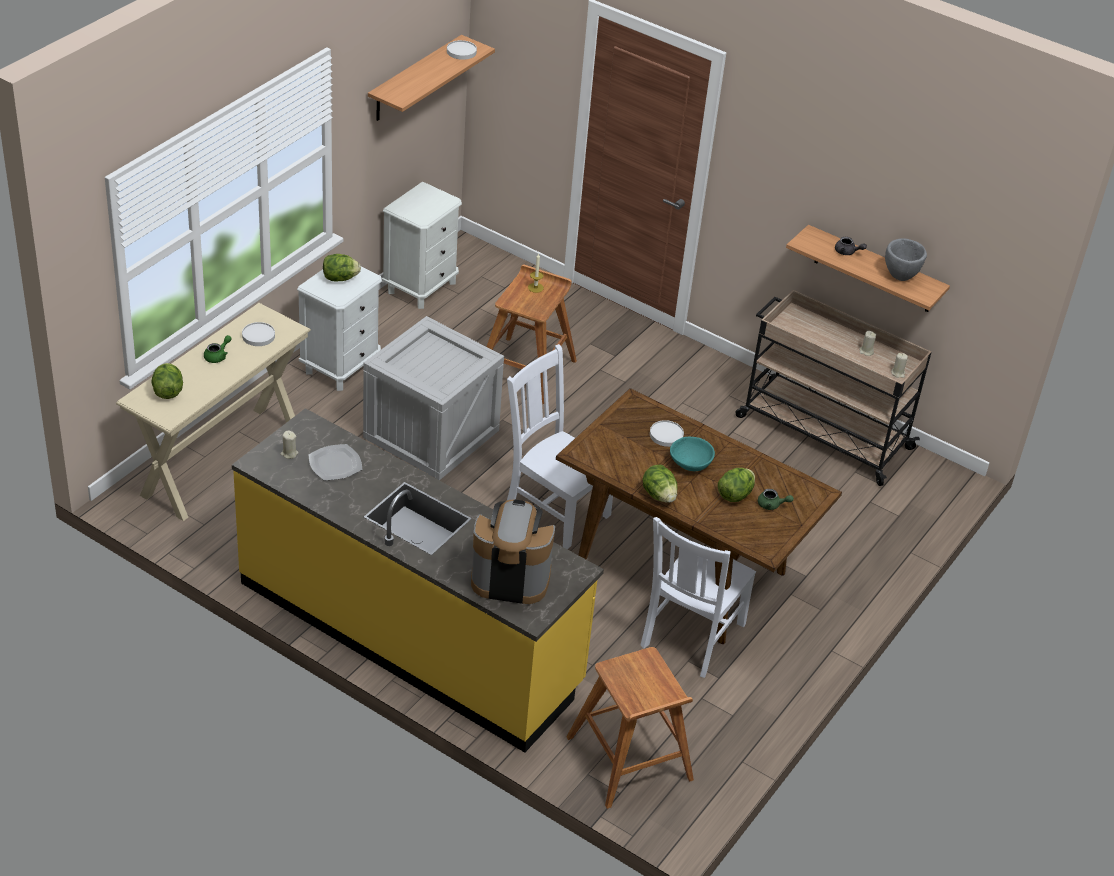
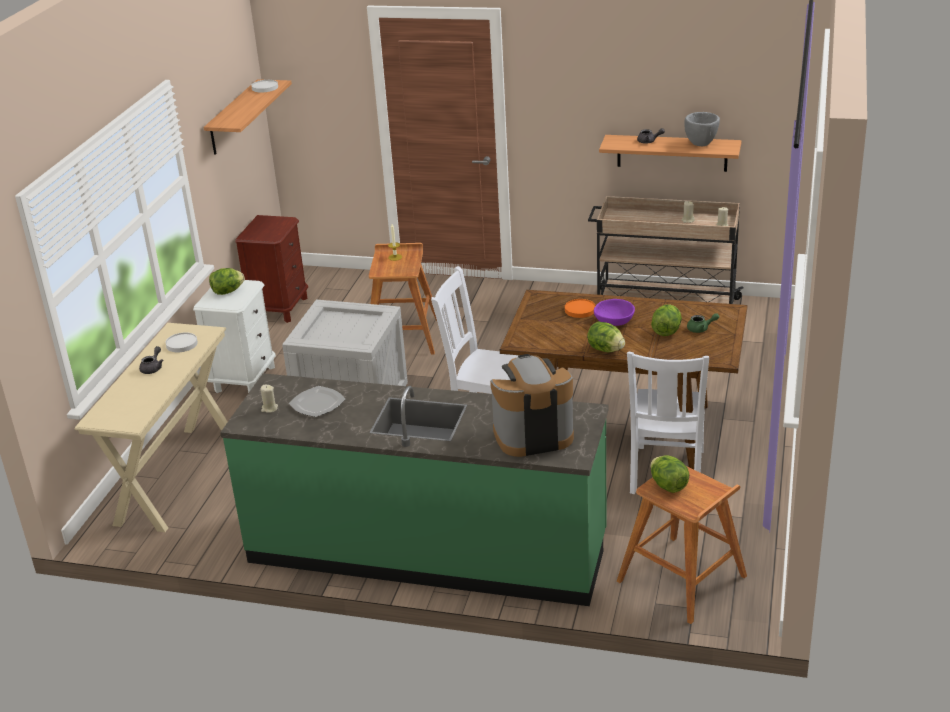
camera: 15 degrees left, 10 degrees down
lettuce [151,363,183,399] -> lettuce moved to [650,455,689,493]
green teapot [204,335,232,363] -> grey teapot [139,346,163,374]
yellow counter [232,408,604,753] -> green counter [220,373,609,606]
white nightstand [382,182,462,309] -> brown nightstand [235,215,308,323]
white plate [650,420,684,447] -> orange plate [565,299,595,318]
turquoise bowl [670,437,715,471] -> purple bowl [594,299,635,326]

